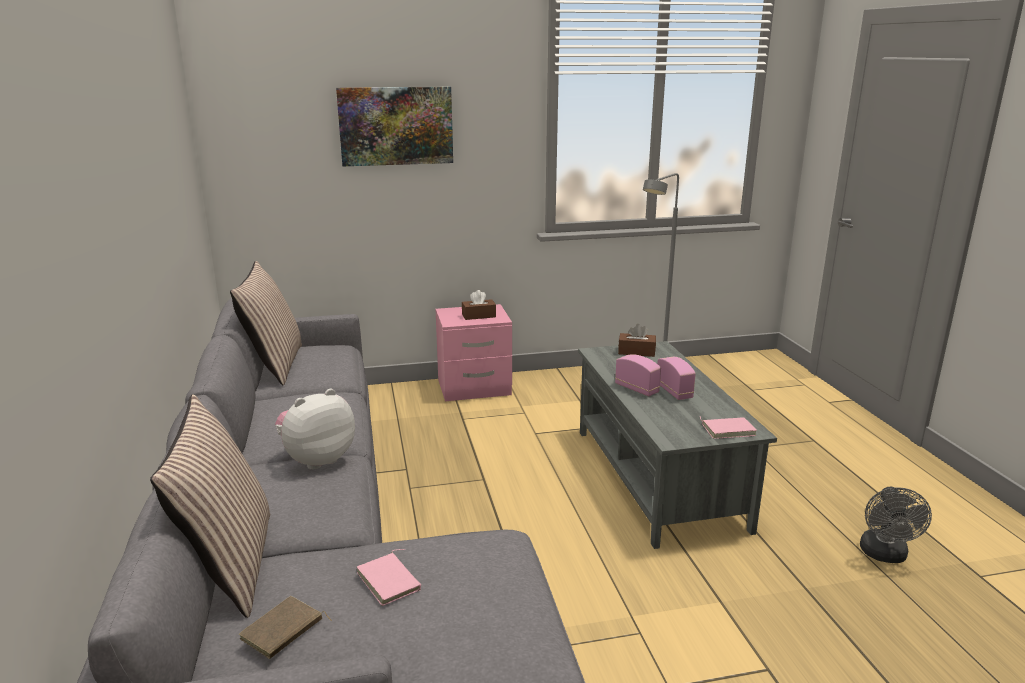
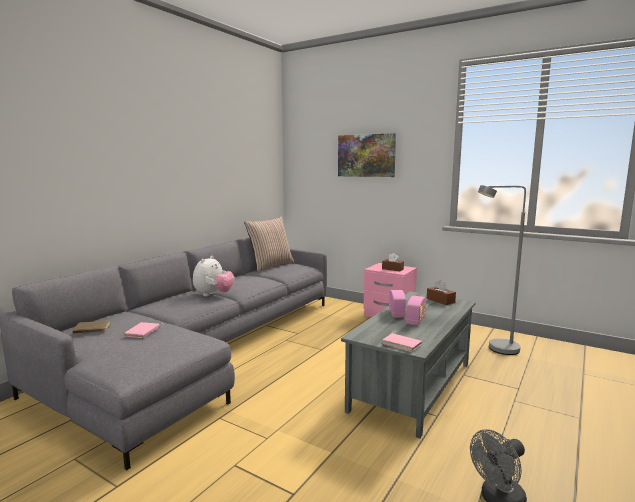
camera: 45 degrees right, 10 degrees down
pillow [150,394,270,618] -> none
plush toy [275,389,355,470] -> plush toy turned 105 degrees clockwise [193,256,234,296]

